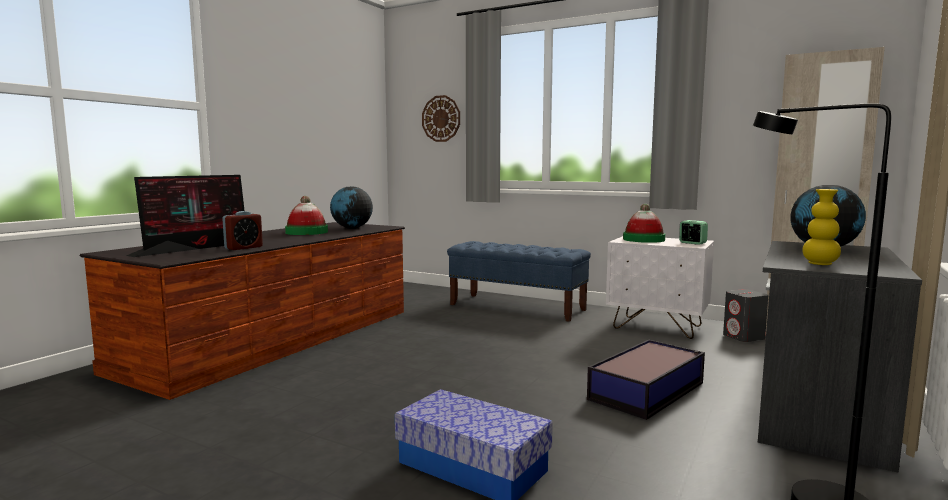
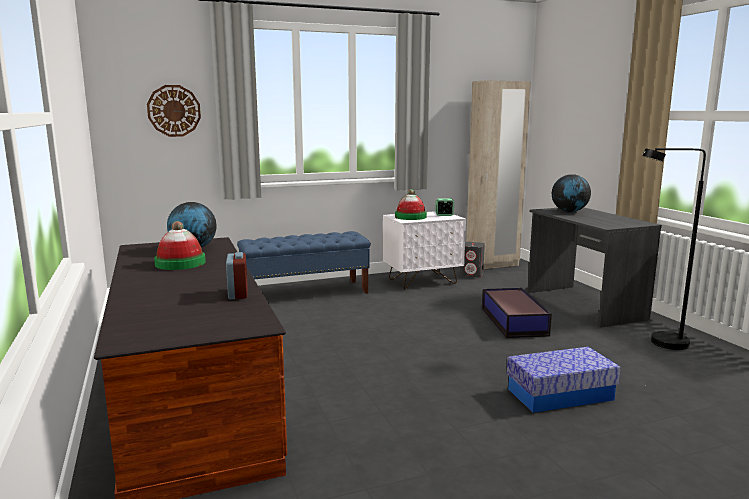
camera: 50 degrees left, 5 degrees up
monitor [126,175,244,257] -> none
yellow vase [802,189,841,265] -> none

